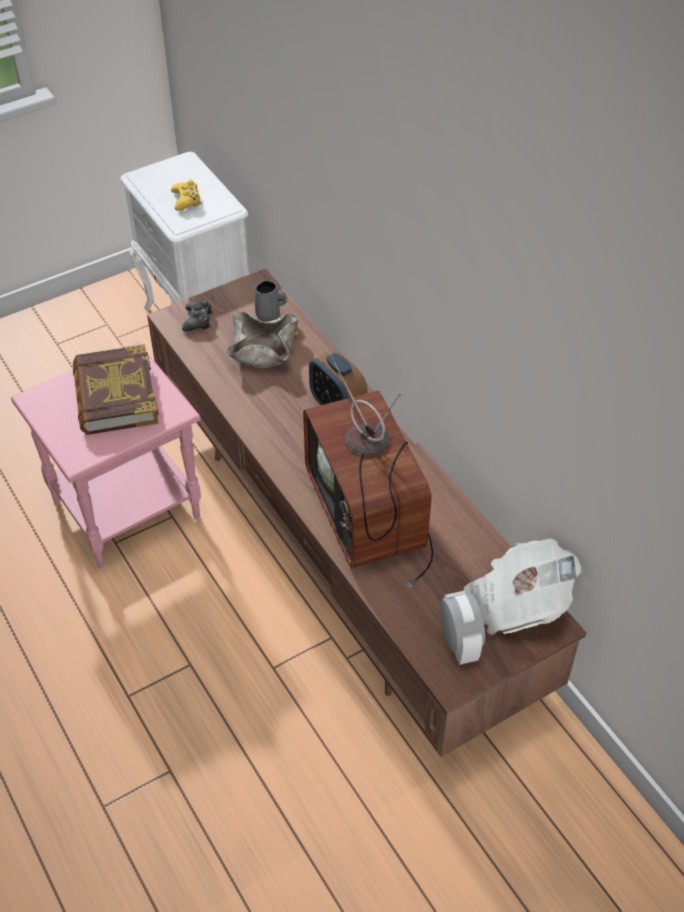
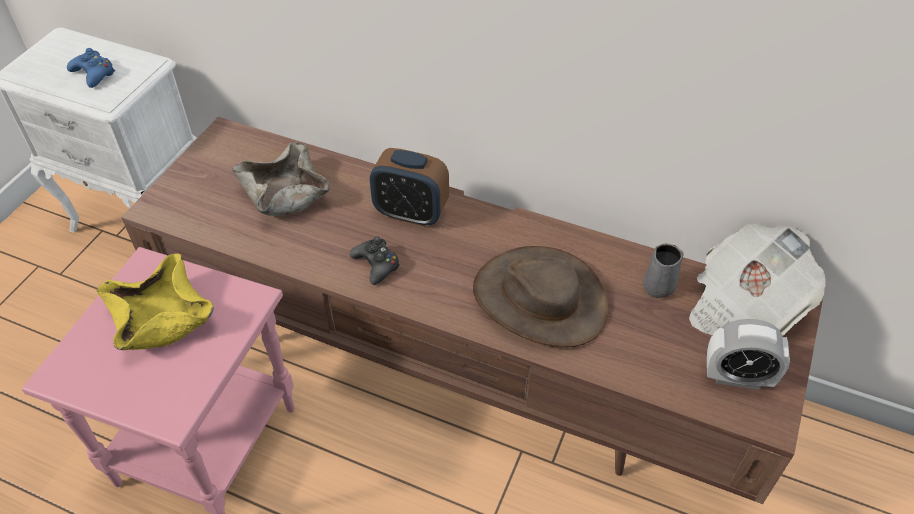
camera: 35 degrees left, 0 degrees up
book [73,344,159,435] -> yellow bowl [96,253,214,350]
yellow game controller [171,180,201,211] -> blue game controller [67,48,115,88]
black game controller [182,300,213,331] -> black game controller moved to [350,236,400,285]
grey mug [255,280,287,322] -> grey mug moved to [643,244,684,298]
television [303,352,433,587] -> brown hat [473,246,609,348]
alarm clock [440,591,485,665] -> alarm clock turned 150 degrees clockwise [707,319,790,390]

